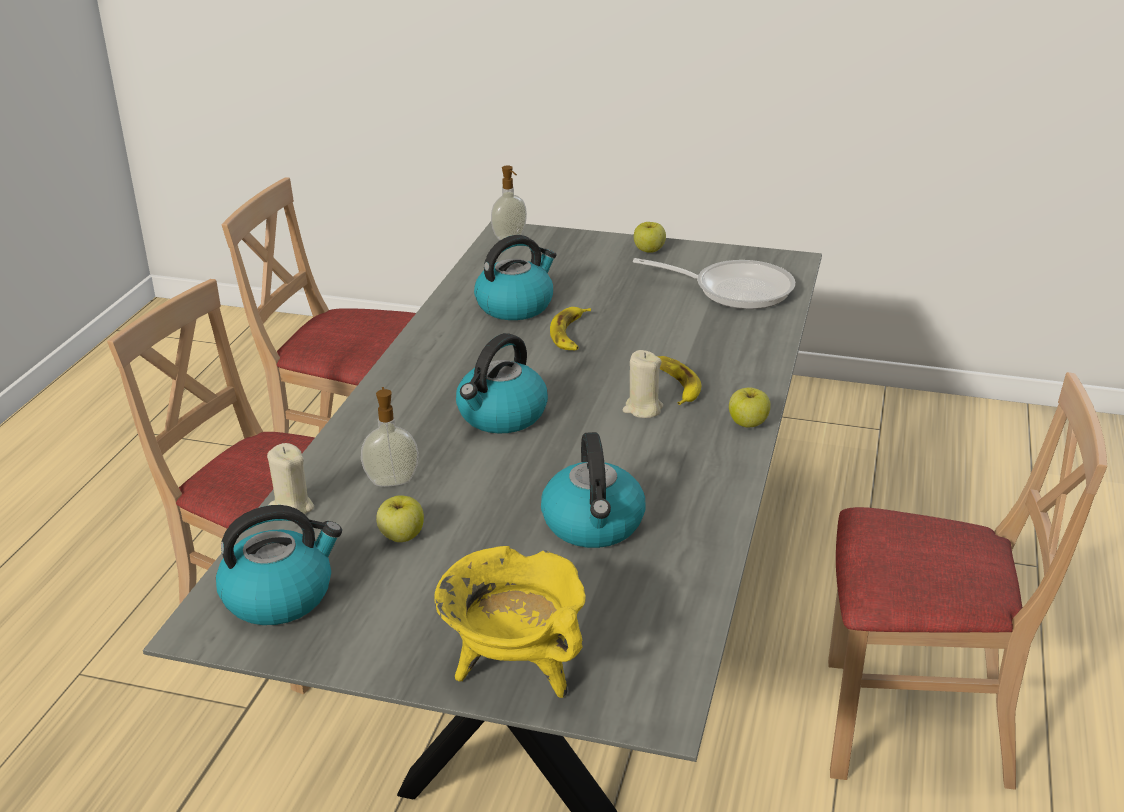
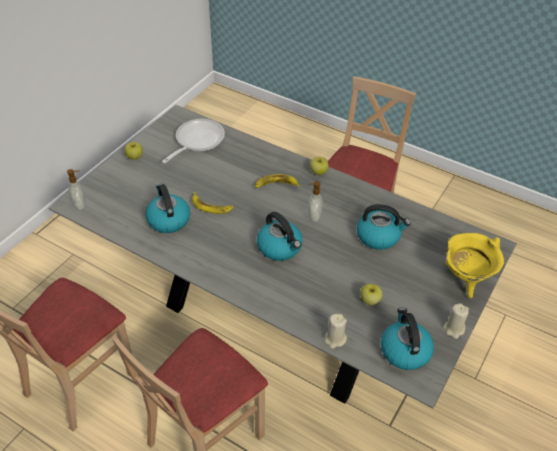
camera: 75 degrees left, 15 degrees up
soap dispenser [361,387,419,487] -> soap dispenser moved to [308,181,323,222]
beige candle [623,350,663,418] -> beige candle moved to [444,303,469,339]

